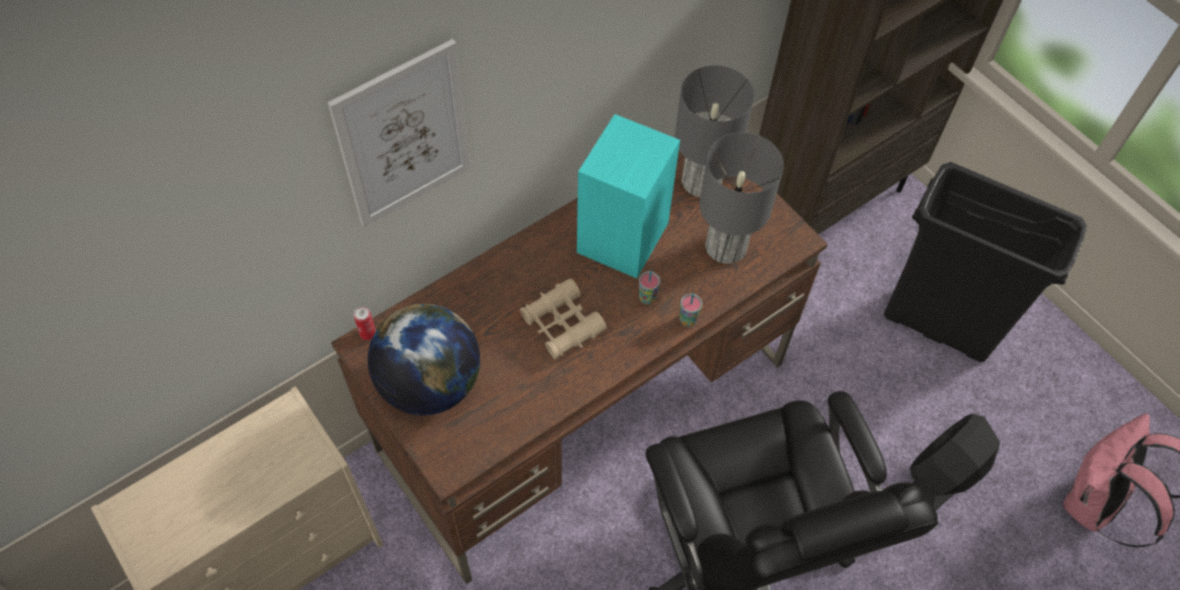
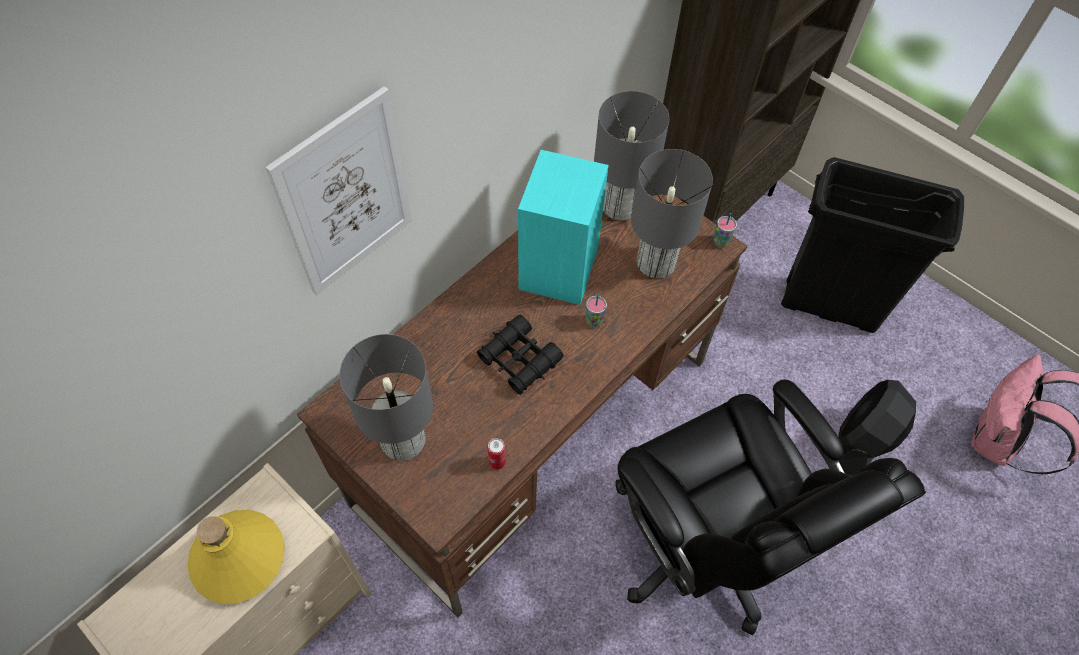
camera: 10 degrees left, 0 degrees up
can [354,306,376,340] -> can moved to [487,438,506,470]
globe [368,304,480,415] -> grey table lamp [340,334,433,460]
beige binoculars [520,278,607,360] -> black binoculars [477,315,563,395]
cup [680,293,702,327] -> cup moved to [714,213,737,248]
none -> yellow bottle [187,510,285,604]

